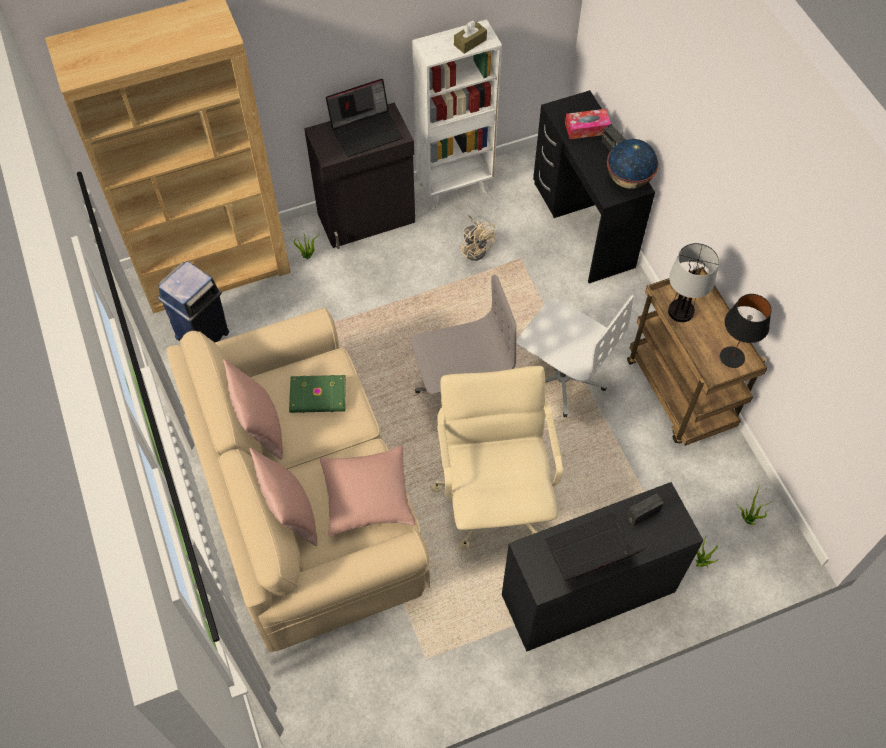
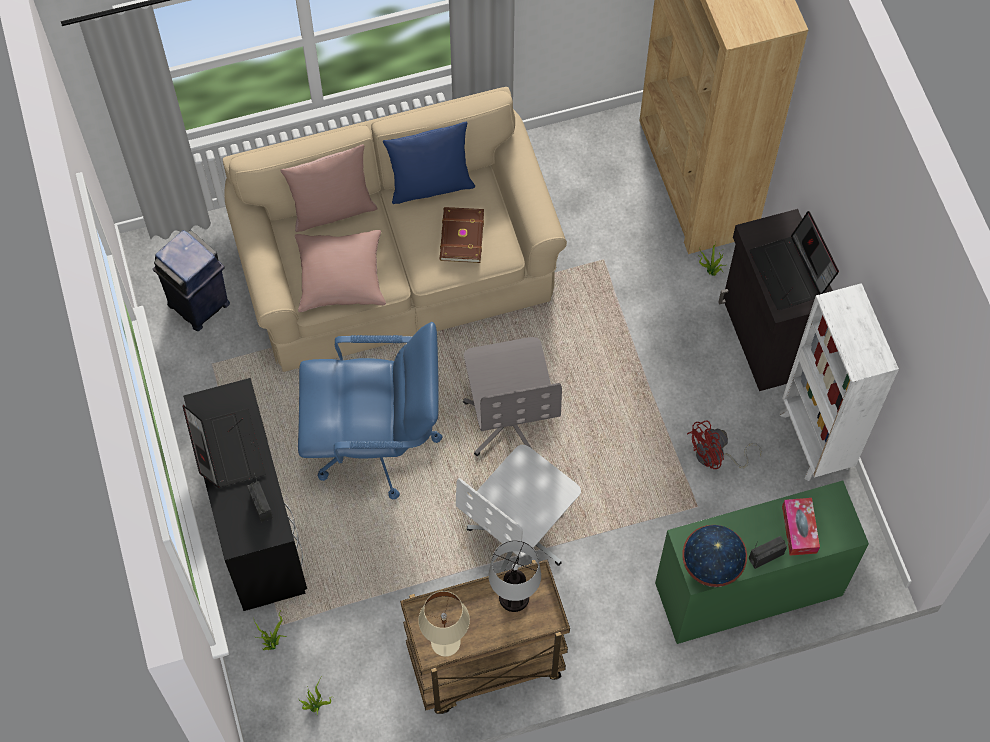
camera: 95 degrees right, 5 degrees up
blue trash can [158,261,229,342] -> blue trash can moved to [153,230,230,331]
pink pillow [223,359,283,460] -> blue pillow [383,122,475,204]
green book [289,375,346,413] -> brown book [440,207,484,263]
beige office chair [431,366,563,550] -> blue office chair [298,322,442,499]
brown tissue box [454,21,487,54] -> none
beige fan [461,215,496,261] -> red fan [687,420,762,469]
black desk [533,90,655,283] -> green desk [655,481,869,644]
black table lamp [720,294,771,368] -> beige table lamp [418,591,470,657]

